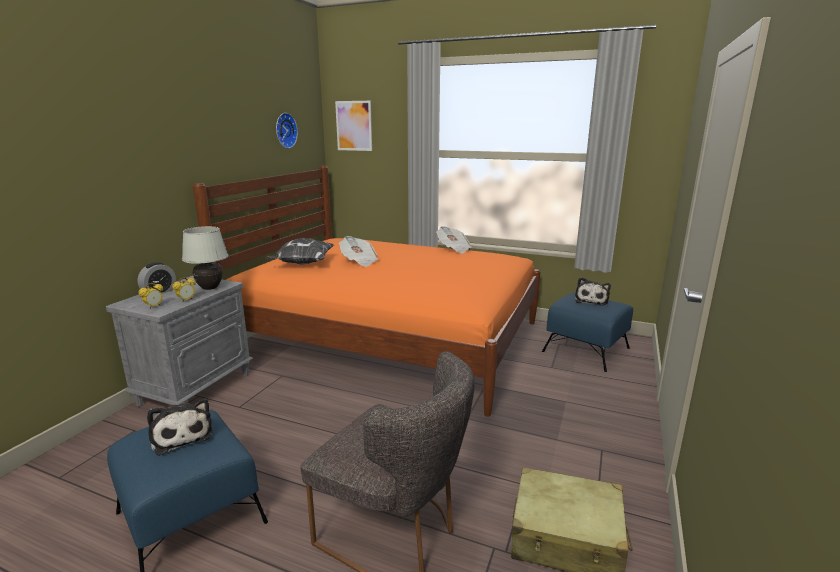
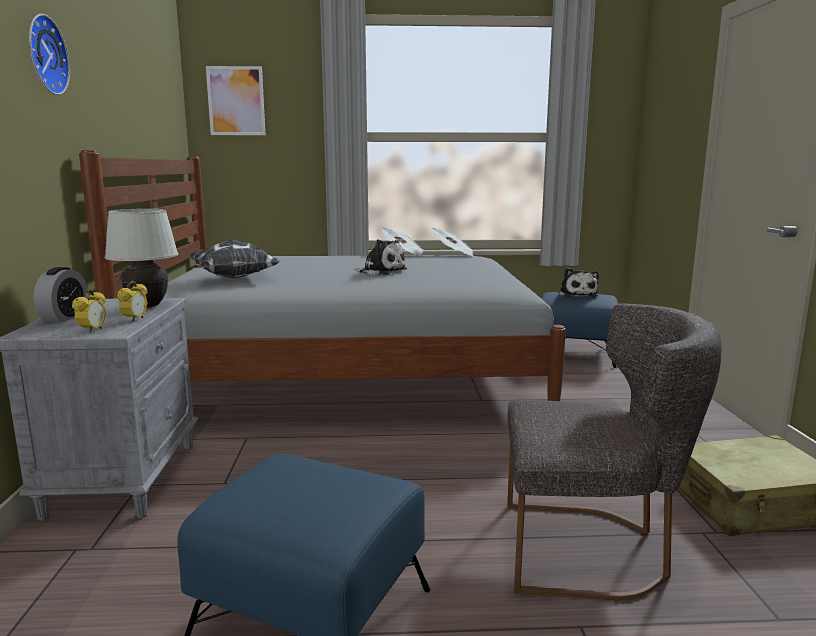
camera: 25 degrees left, 5 degrees down
plush toy [147,398,213,456] -> plush toy moved to [353,239,407,275]
orange bed [193,166,540,417] -> grey bed [79,150,566,401]
wall clock [276,113,298,148] -> wall clock moved to [29,14,70,95]
newspaper [339,236,379,267] -> newspaper moved to [432,228,473,256]

